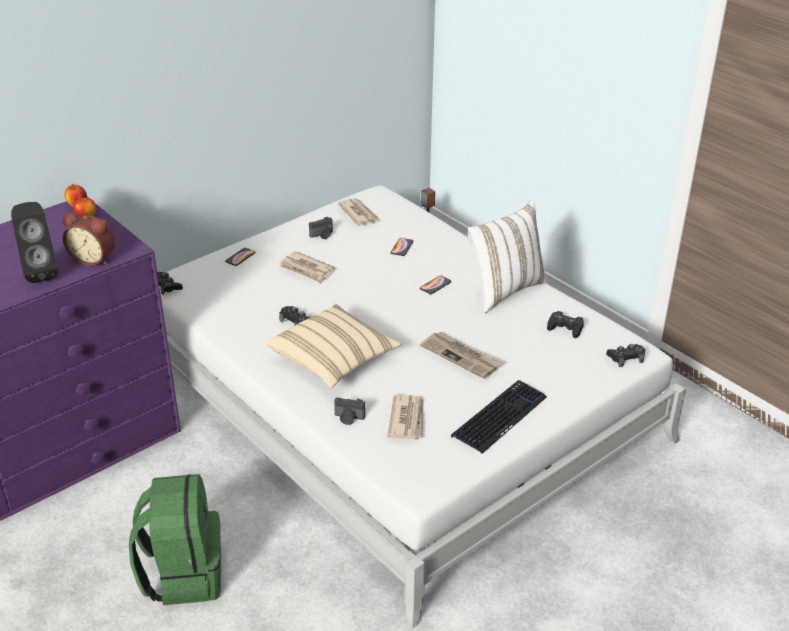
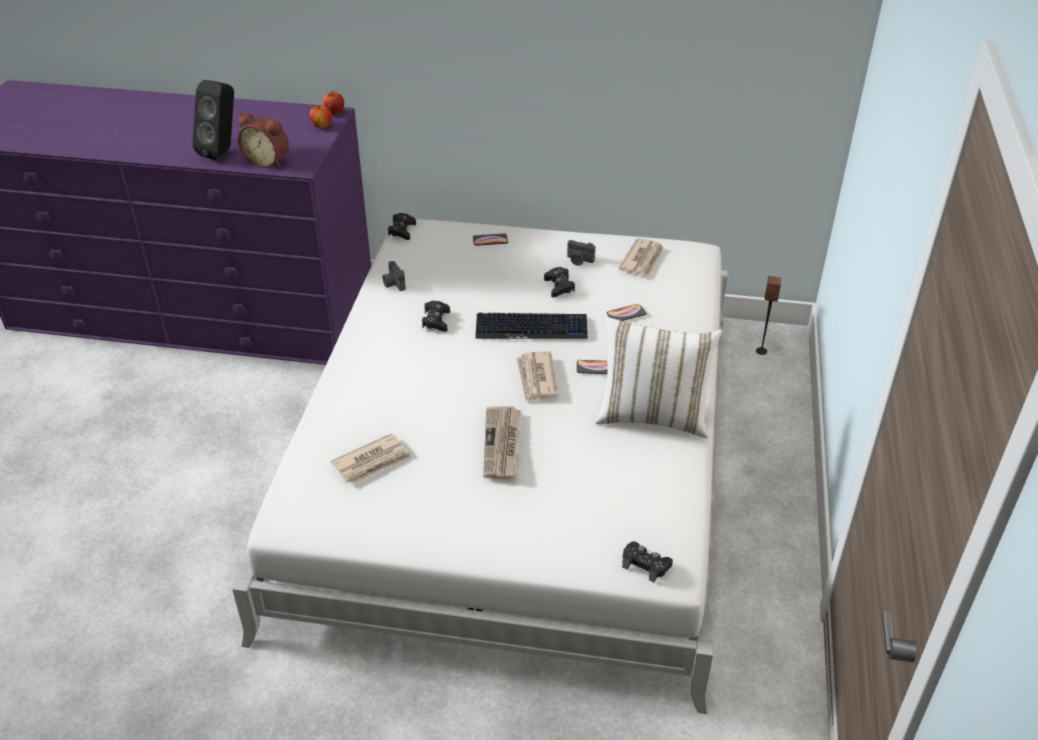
camera: 50 degrees right, 5 degrees up
alarm clock [63,212,115,266] -> alarm clock turned 45 degrees counterclockwise [238,113,289,168]
green backpack [129,474,221,605] -> none
beige pillow [265,304,402,388] -> none
newspaper [280,251,335,283] -> newspaper moved to [516,351,558,402]
camera [334,397,365,425] -> camera moved to [382,261,406,291]
keyboard [451,380,547,454] -> keyboard moved to [475,312,588,339]
black game controller [547,311,584,338] -> black game controller moved to [544,267,575,297]

